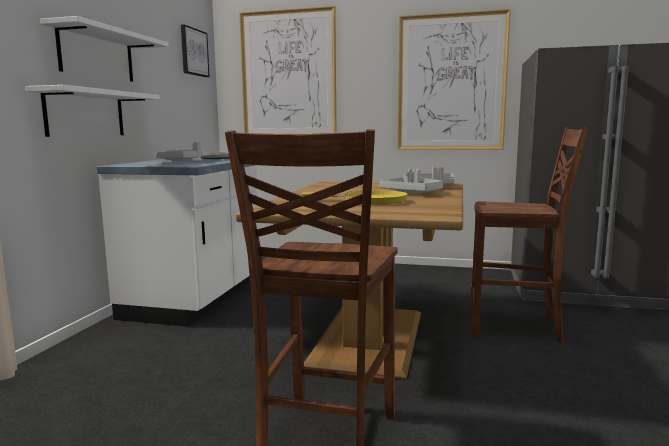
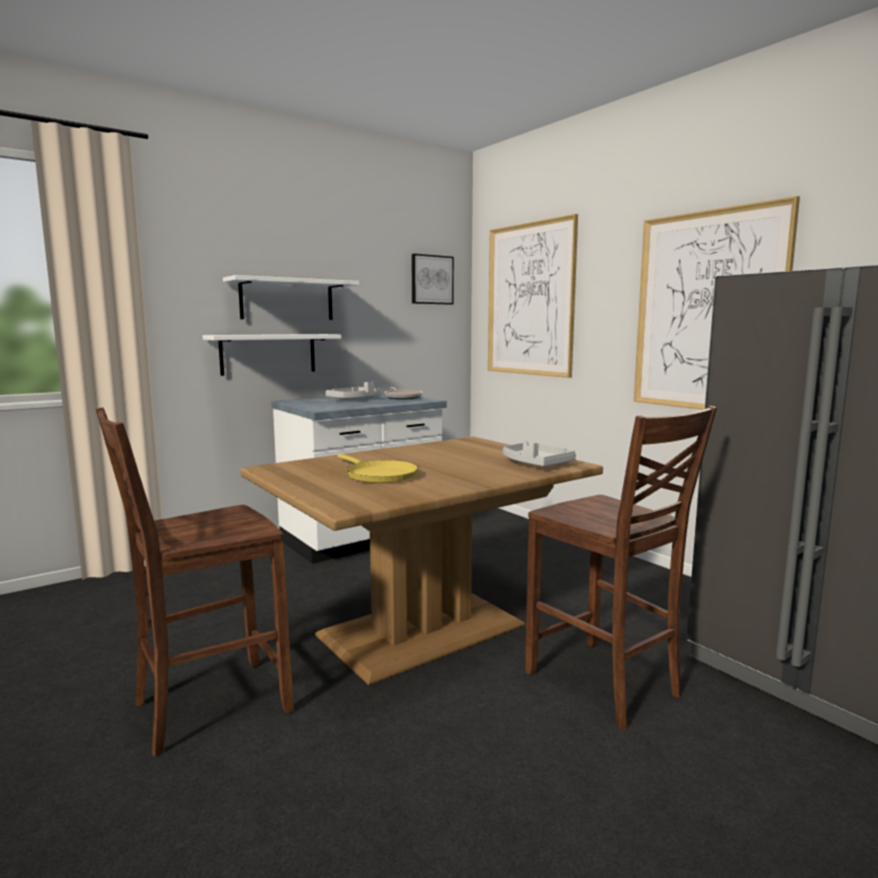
camera: 40 degrees right, 0 degrees up
grey tray [379,168,443,193] -> none

